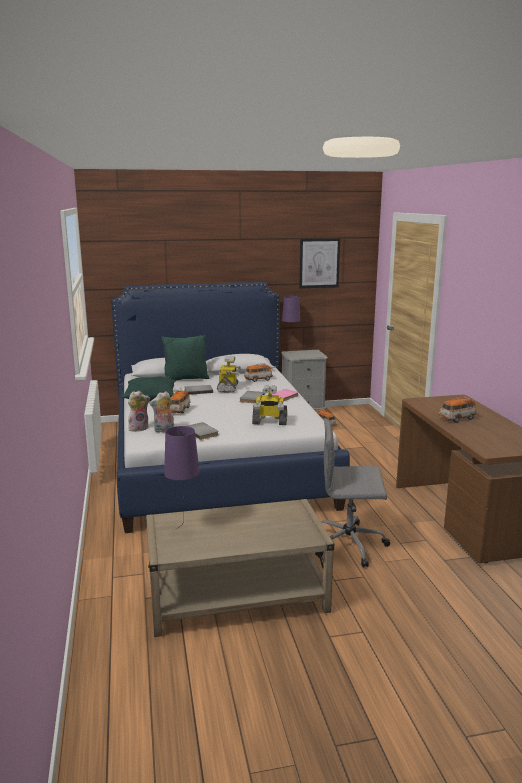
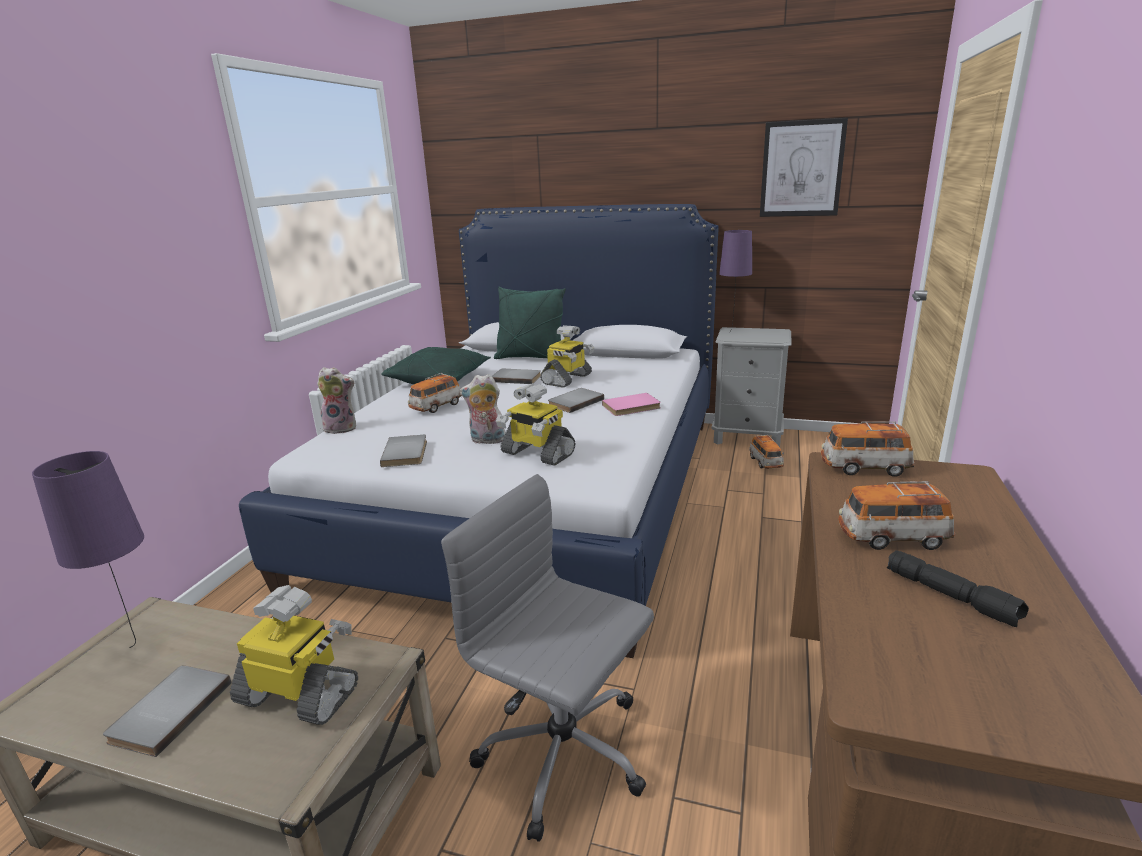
camera: 30 degrees right, 5 degrees up
plush toy [149,391,174,432] -> plush toy moved to [460,374,506,444]
toy car [244,363,273,382] -> toy car moved to [821,421,915,477]
none -> grey book [103,665,231,757]
none -> toy robot [230,585,358,725]
none -> black flashlight [887,550,1029,627]

